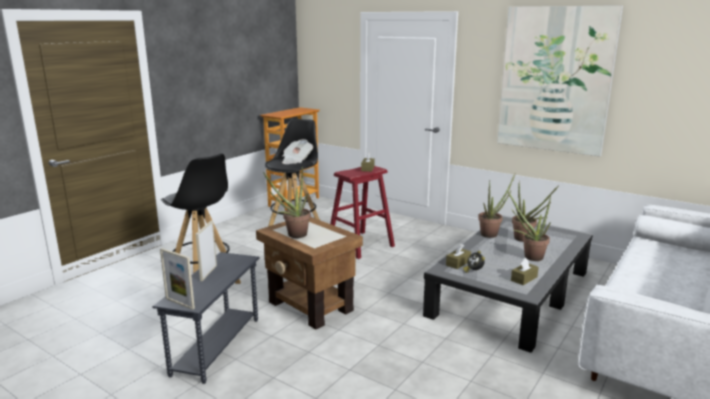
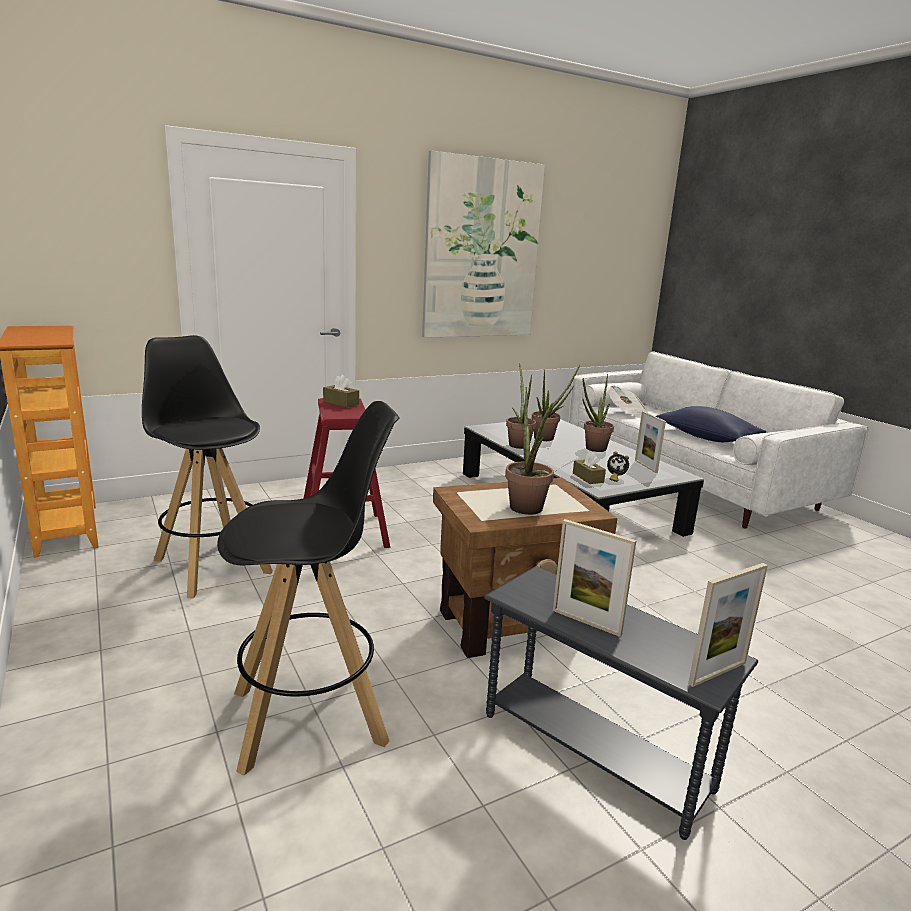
camera: 65 degrees left, 0 degrees up
newspaper [282,139,313,164] -> newspaper moved to [608,385,648,418]
brown tissue box [511,258,539,285] -> picture frame [635,411,666,473]
none -> blue pillow [656,406,766,442]

